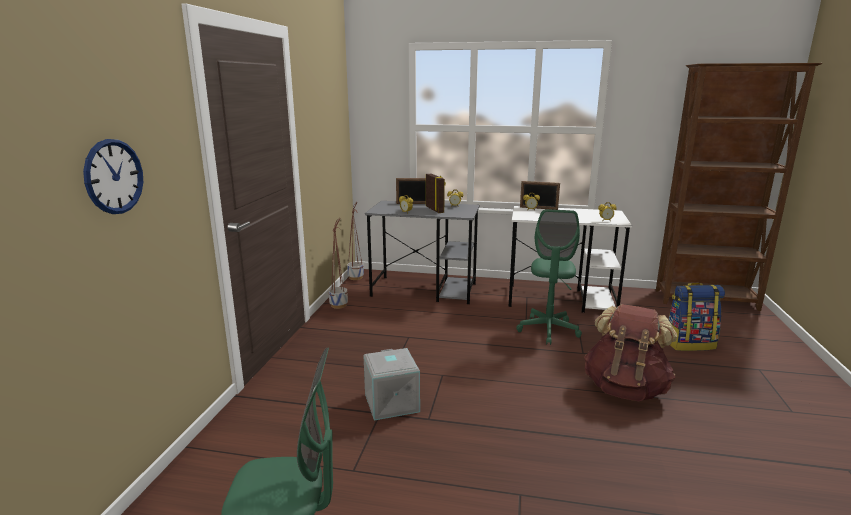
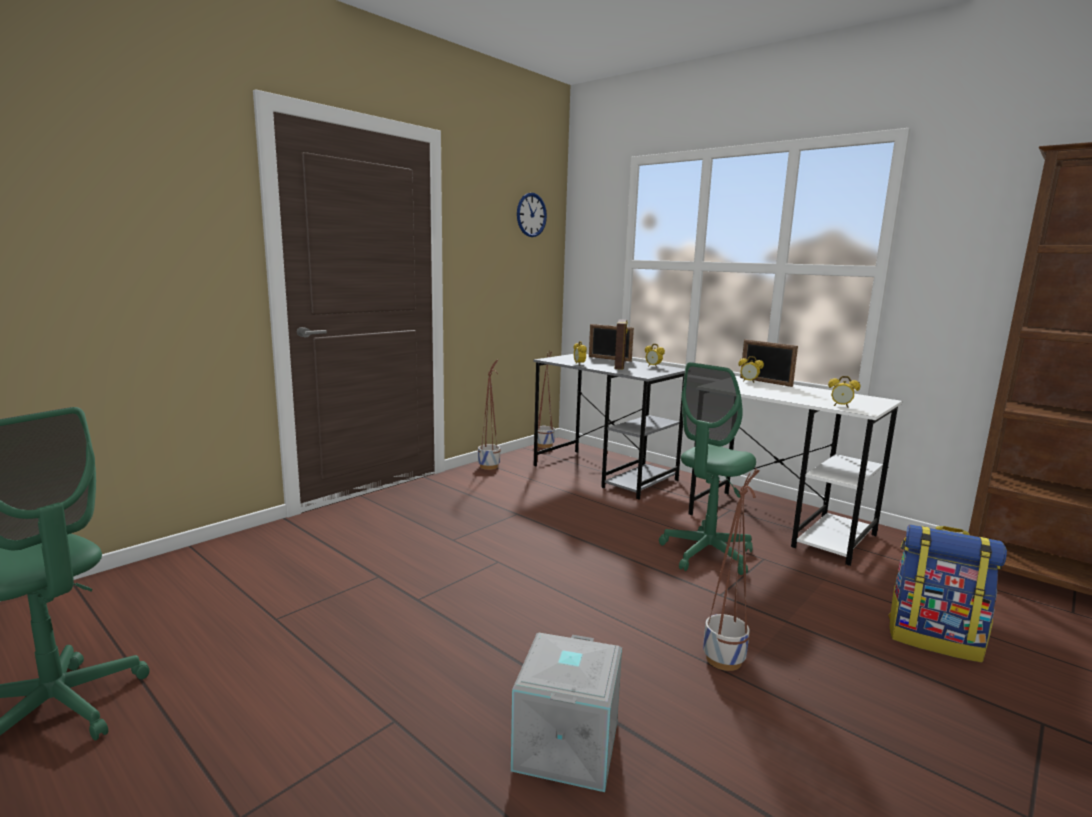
camera: 30 degrees right, 5 degrees down
wall clock [83,139,143,214] -> wall clock moved to [517,193,547,237]
grey storage box [363,348,420,420] -> grey storage box moved to [511,633,622,792]
brown backpack [584,304,677,401] -> planter [703,468,760,671]

